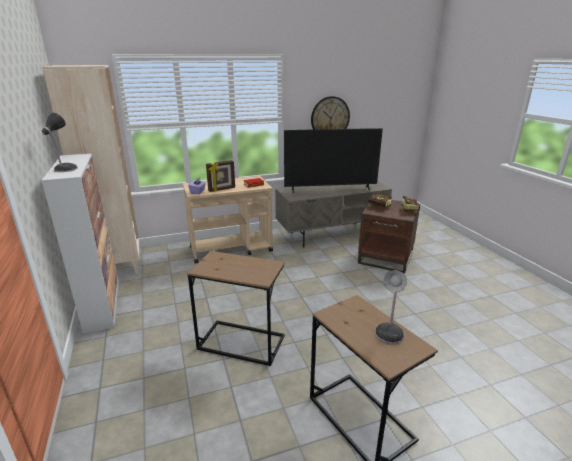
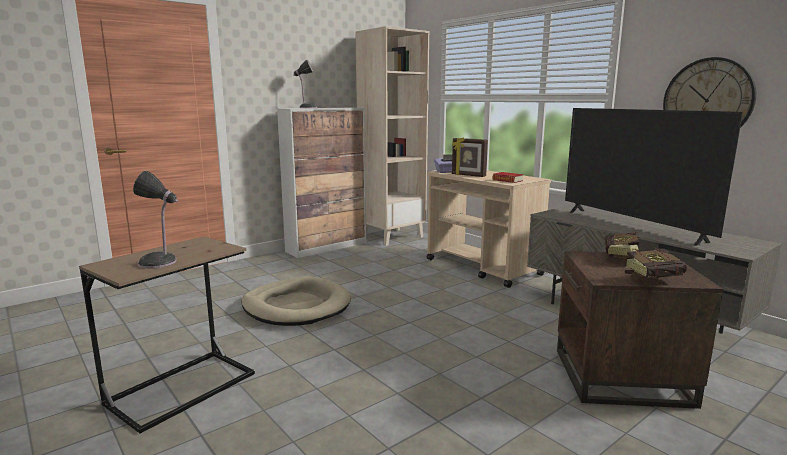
camera: 70 degrees right, 10 degrees down
brown side table [187,251,285,366] -> beige dog bed [241,276,351,326]

